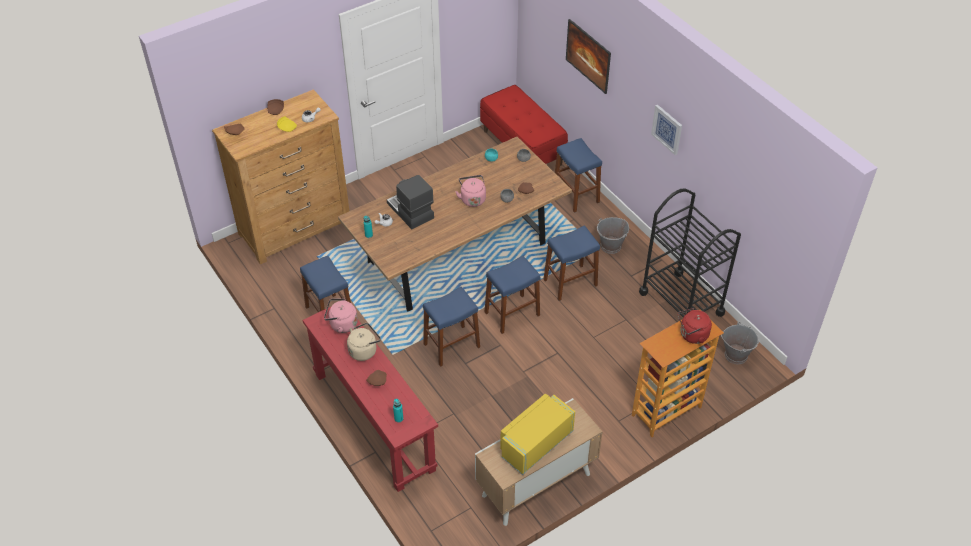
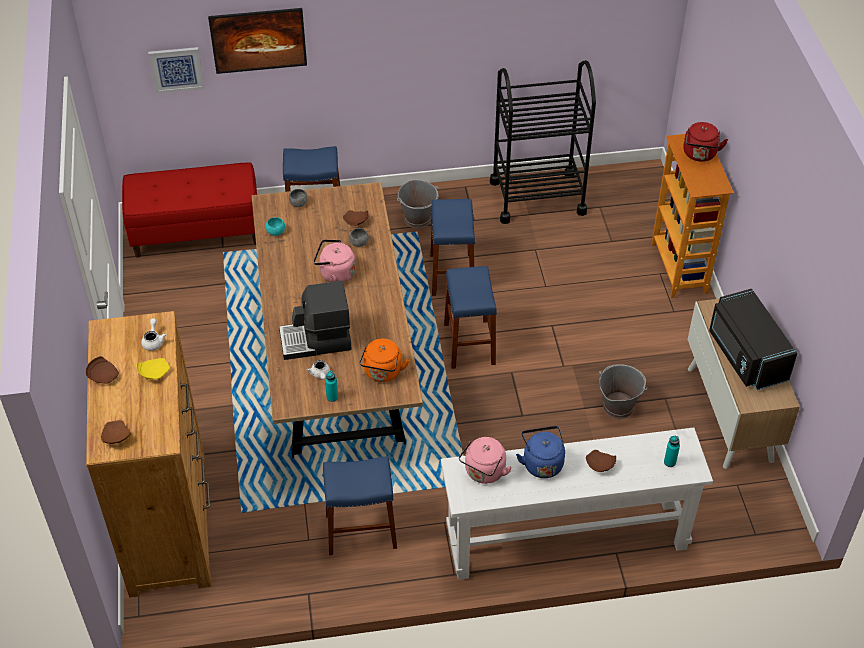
camera: 65 degrees left, 0 degrees up
red console table [303,307,438,492] -> white console table [441,428,713,580]
beige kettle [347,323,381,361] -> blue kettle [516,426,565,478]
blue stool [423,287,480,367] -> none
yellow microwave [500,394,575,475] -> black microwave [709,289,797,390]
picture [651,105,682,155] -> picture moved to [148,47,204,93]
grey bucket [721,322,759,364] -> grey bucket moved to [599,364,647,419]
none -> orange kettle [360,339,410,382]

